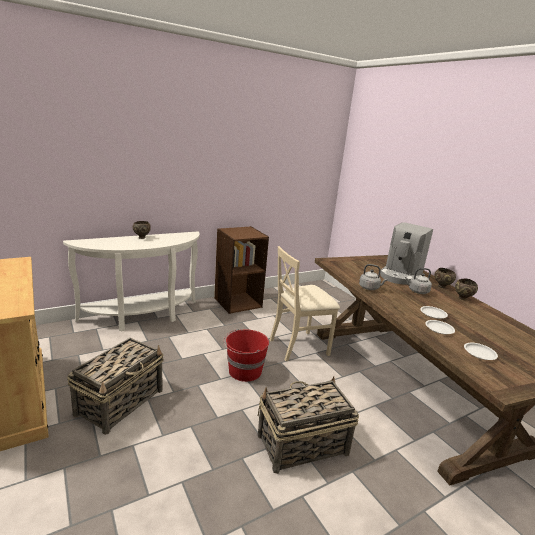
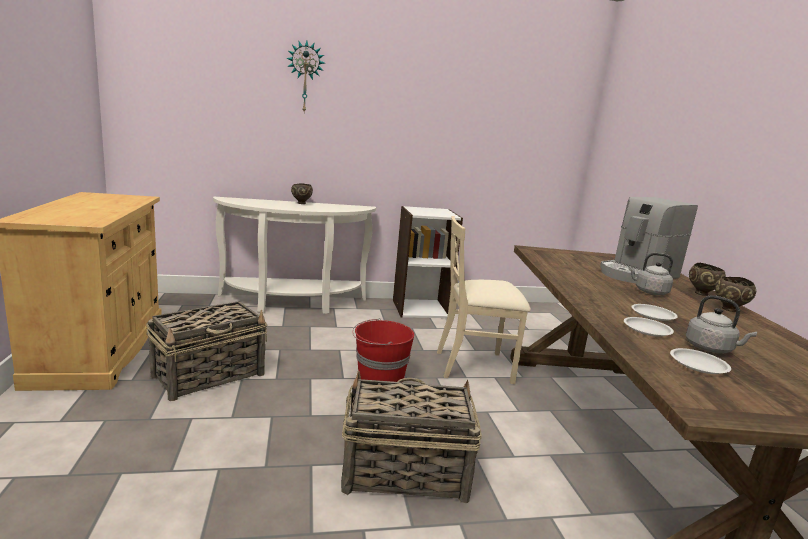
camera: 20 degrees right, 5 degrees down
brown bookcase [214,226,269,314] -> white bookcase [393,206,463,318]
grey kettle [359,264,388,290] -> grey kettle moved to [686,295,757,353]
none -> wall clock [286,41,324,112]

